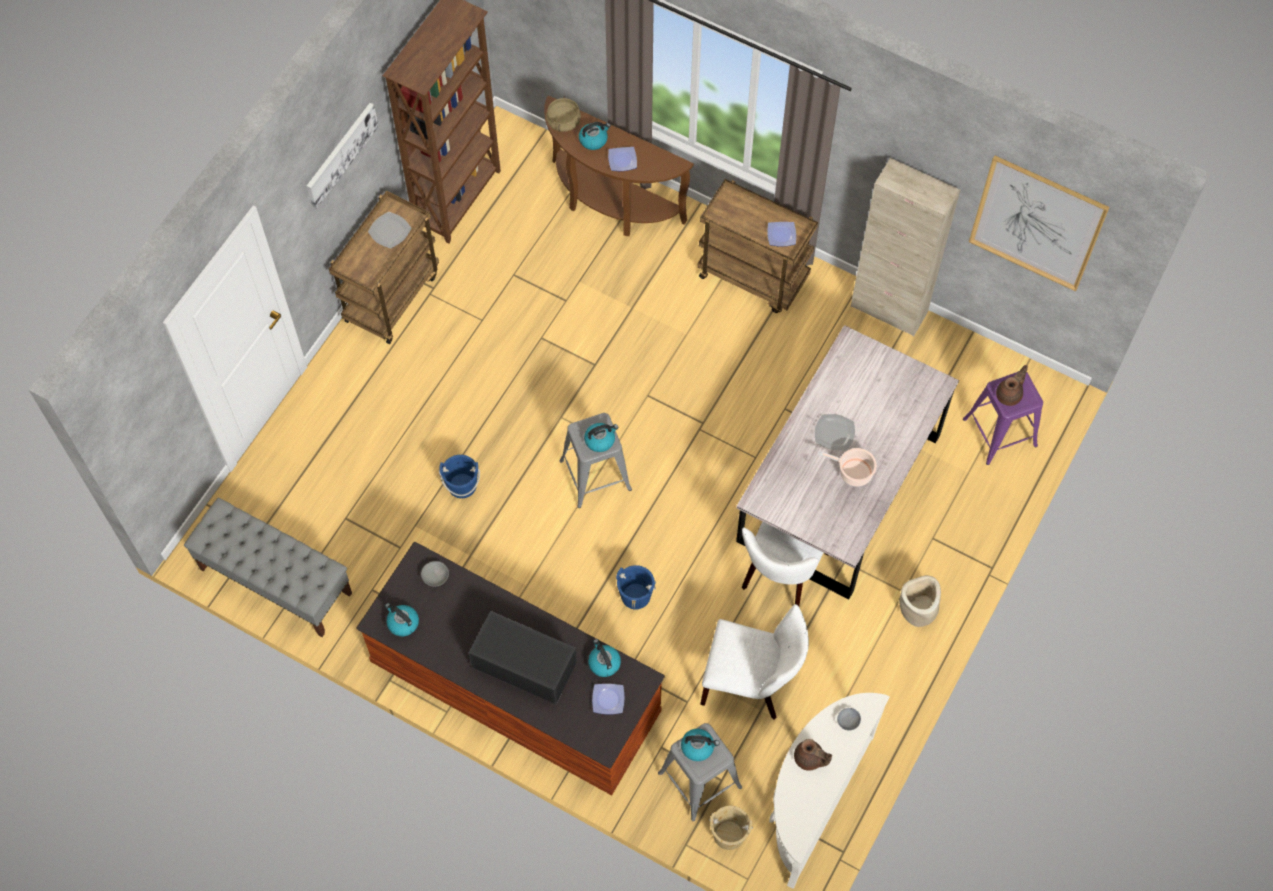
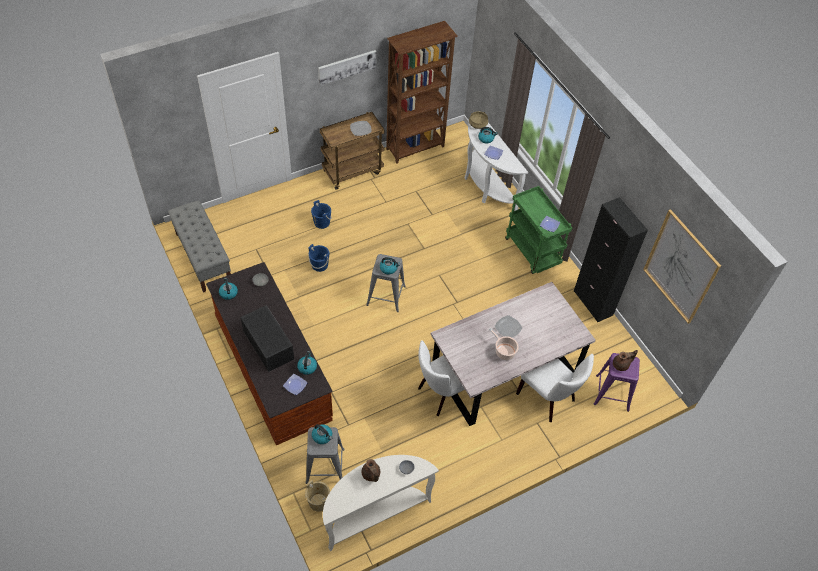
camera: 30 degrees right, 10 degrees down
brown console table [544,95,694,236] -> white console table [464,122,528,211]
blue bucket [616,565,656,610] -> blue bucket moved to [311,200,331,229]
brown cart [698,179,818,313] -> green cart [505,186,572,274]
white chair [700,604,809,719] -> white chair moved to [516,354,594,422]
beige cabinet [851,158,960,337] -> black cabinet [574,197,648,322]
beige planter [900,575,941,627] -> none

